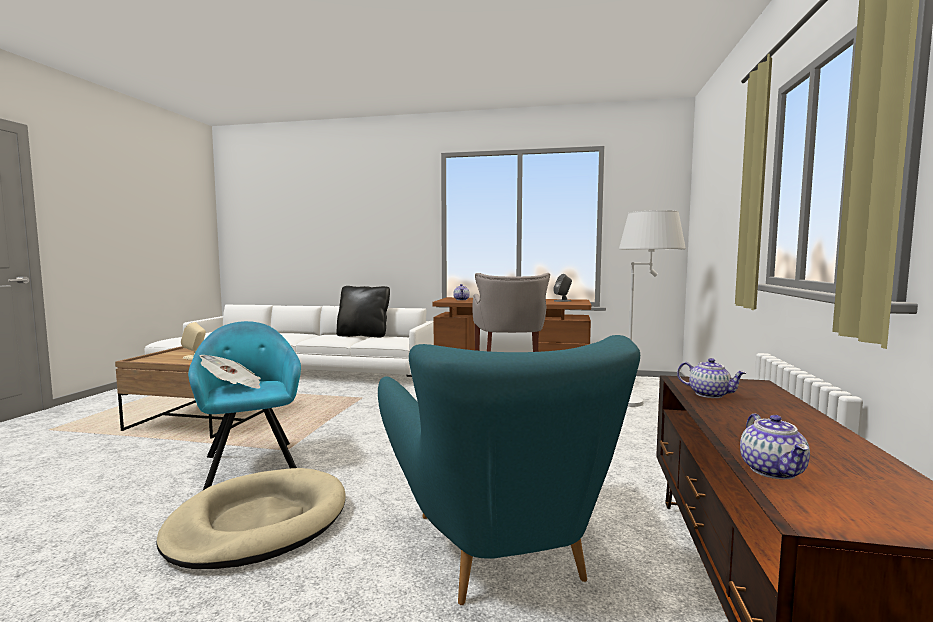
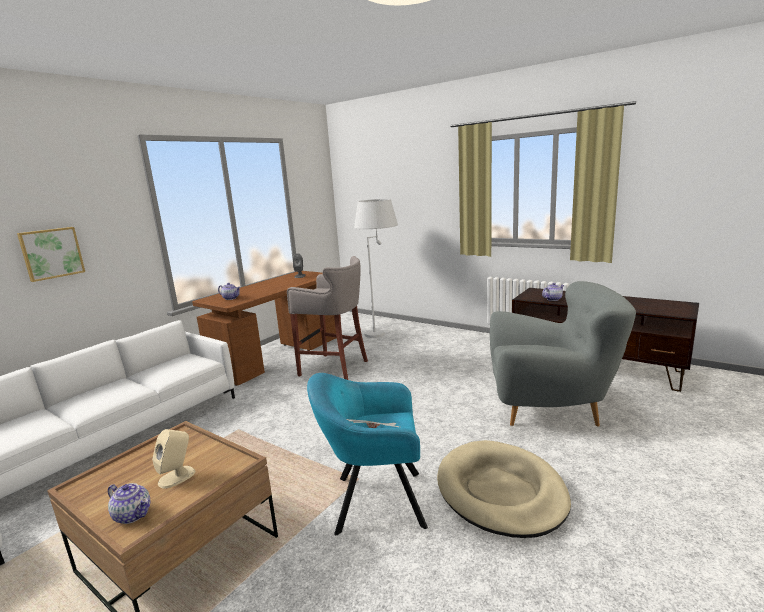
camera: 65 degrees left, 10 degrees up
black pillow [336,286,390,338] -> none
turquoise armchair [378,335,640,605] -> grey armchair [490,281,636,427]
teapot [740,414,810,479] -> teapot moved to [108,483,150,524]
none -> picture [17,227,85,282]

